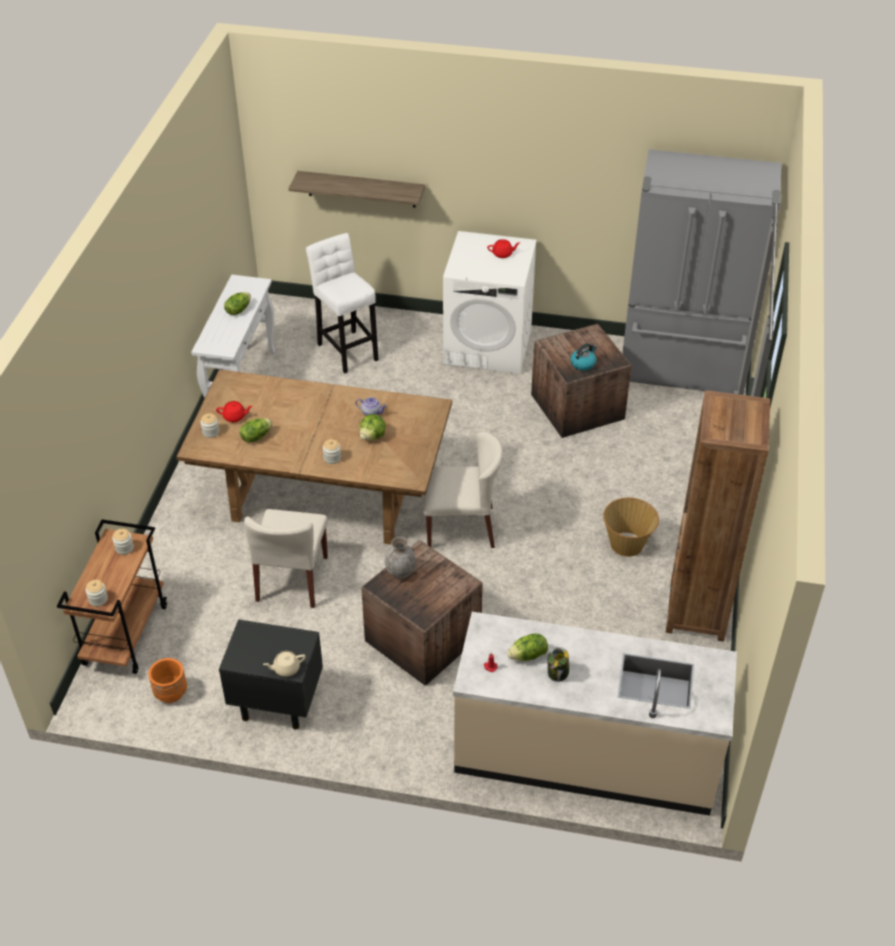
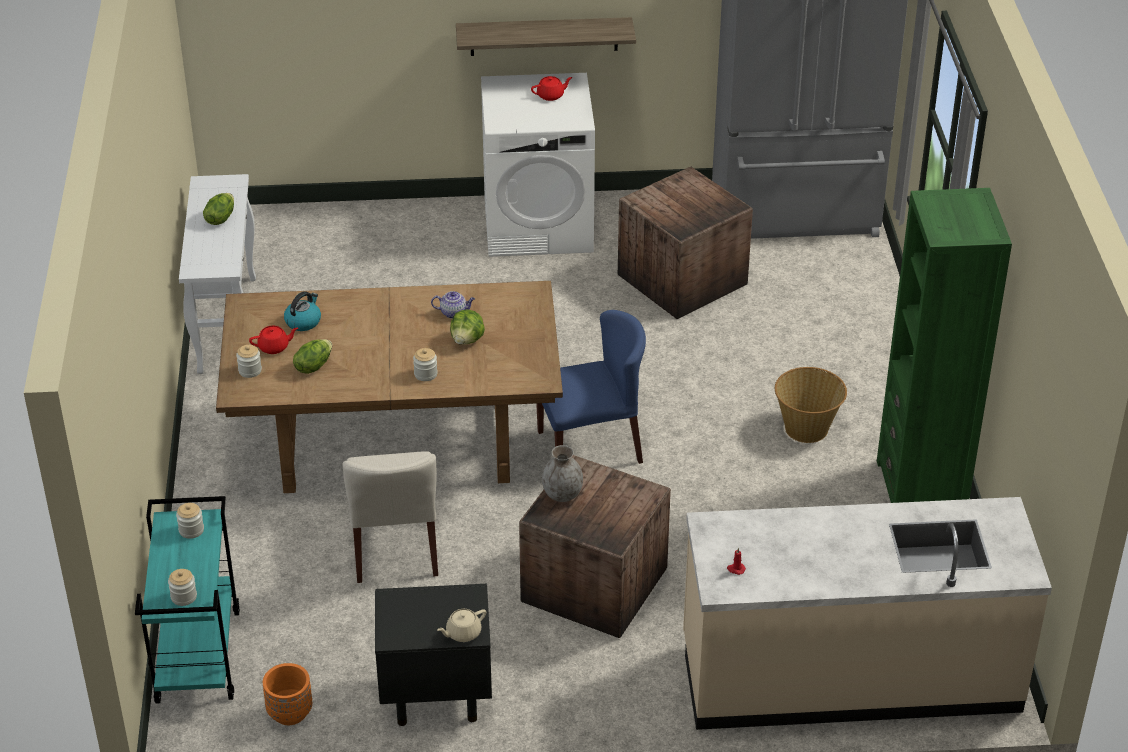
camera: 15 degrees left, 5 degrees down
brown cart [57,519,167,674] -> turquoise cart [135,496,240,704]
shelf [288,171,425,208] -> shelf moved to [456,17,636,56]
white stool [306,233,378,373] -> none
beige chair [424,432,503,548] -> blue chair [536,310,646,464]
lettuce [507,633,548,661] -> none
jar [547,647,569,682] -> none
kettle [570,343,597,371] -> kettle moved to [284,291,321,331]
brown bookcase [666,390,770,641] -> green bookcase [877,188,1012,503]

